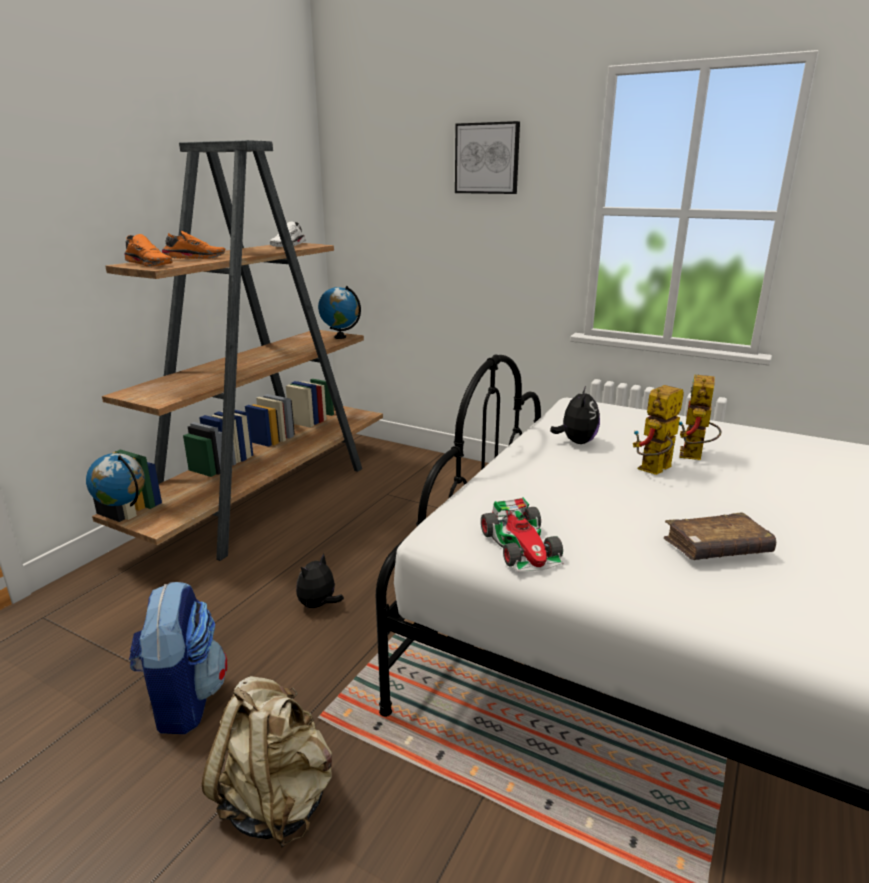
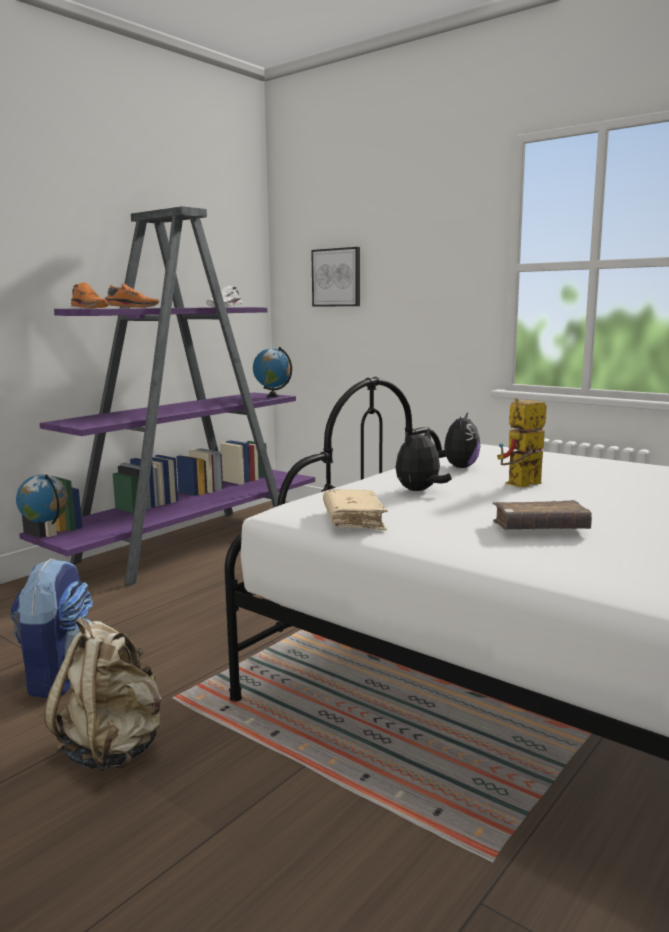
camera: 10 degrees right, 10 degrees down
brown bookcase [92,140,383,561] -> purple bookcase [19,206,315,586]
plush toy [296,553,344,609] -> plush toy moved to [396,428,452,491]
picture [455,121,520,194] -> picture moved to [311,247,360,307]
toy car [481,497,564,572] -> beige book [323,489,388,530]
toy robot [679,375,721,460] -> none

